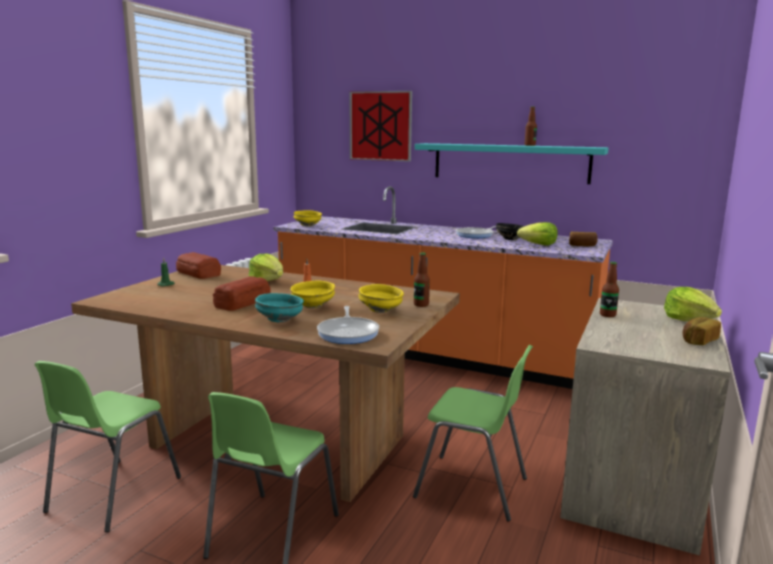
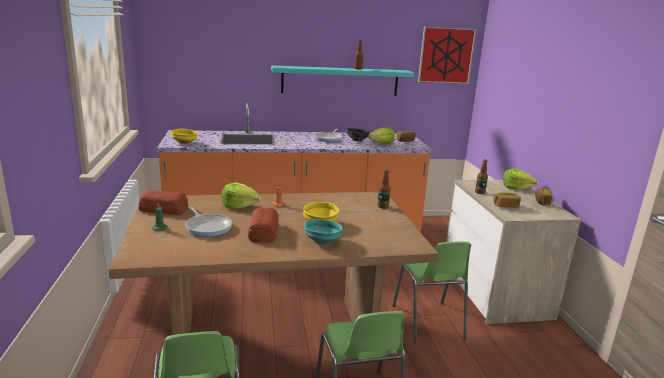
camera: 35 degrees left, 5 degrees up
frying pan [317,306,379,344] -> frying pan moved to [185,206,232,237]
picture [350,91,412,162] -> picture moved to [418,26,477,84]
yellow bowl [358,284,404,313] -> none
green chair [413,345,533,522] -> green chair turned 90 degrees clockwise [393,242,471,344]
none -> bread [494,193,521,208]

